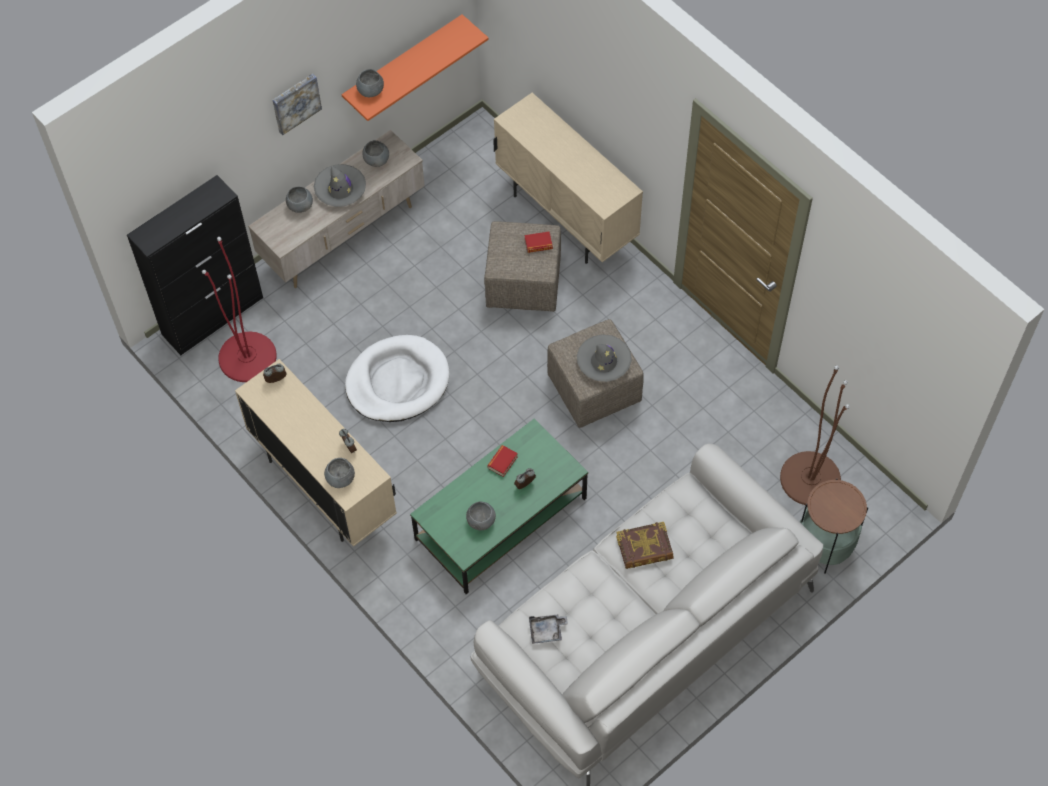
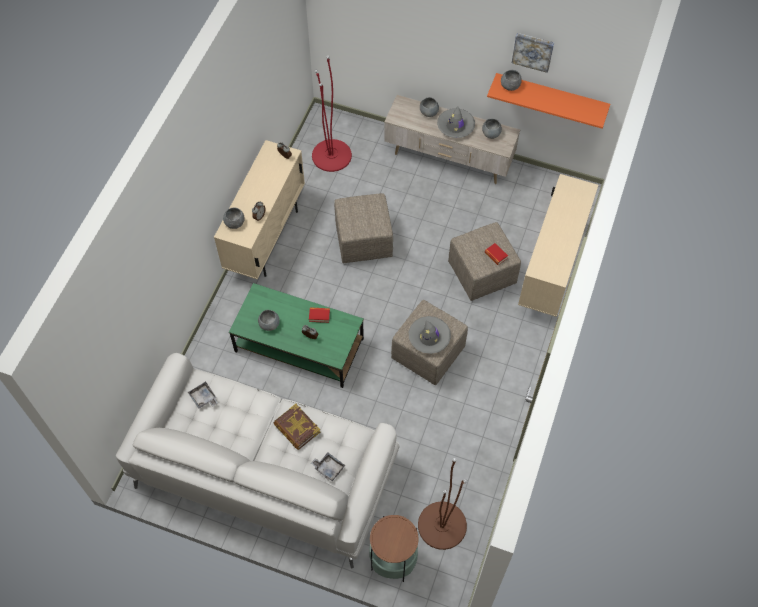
camera: 60 degrees right, 0 degrees up
black cabinet [127,175,263,355] -> none
picture [273,74,322,135] -> picture moved to [512,33,554,73]
white dog bed [345,335,450,422] -> beige ottoman [334,193,393,263]
none -> grey tray [311,452,345,481]

